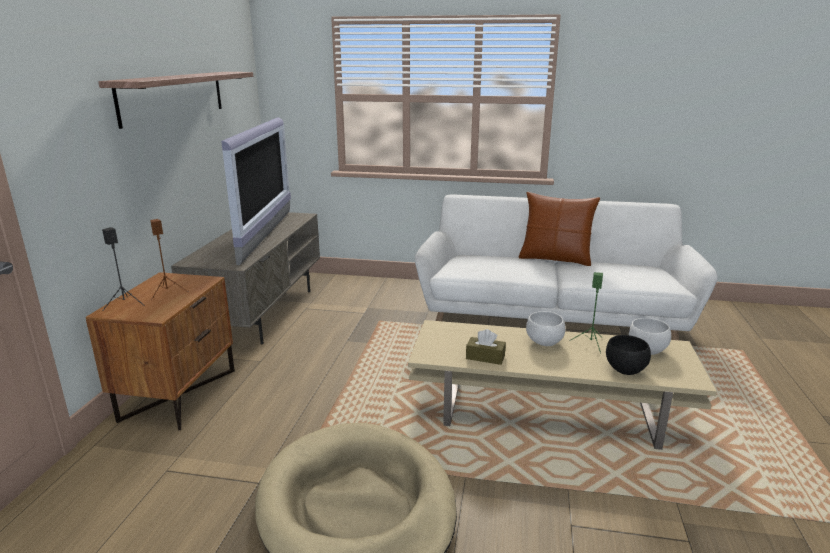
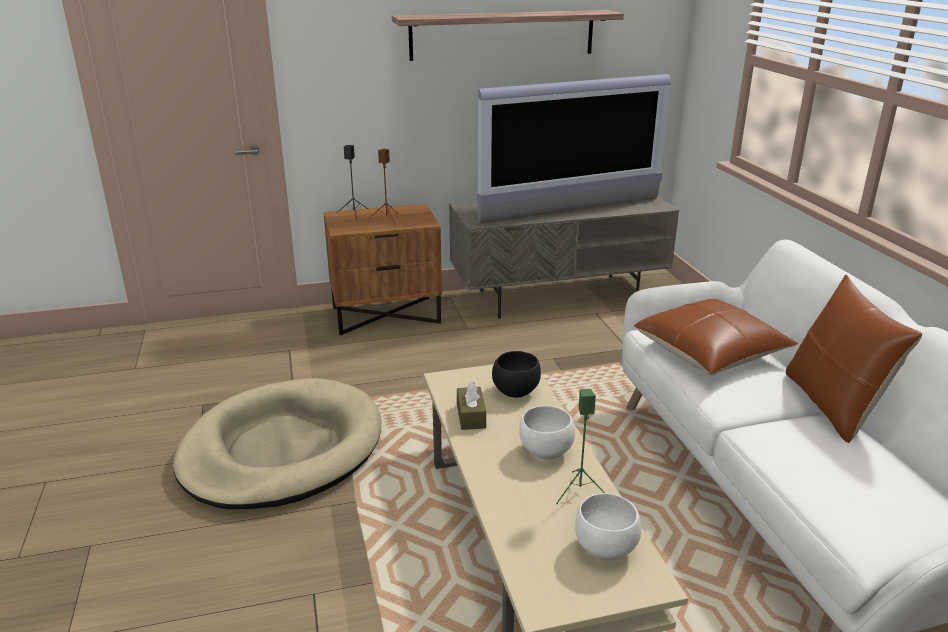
camera: 65 degrees right, 5 degrees up
black bowl [606,335,651,375] -> black bowl moved to [492,351,541,398]
none -> brown pillow [634,299,798,375]

